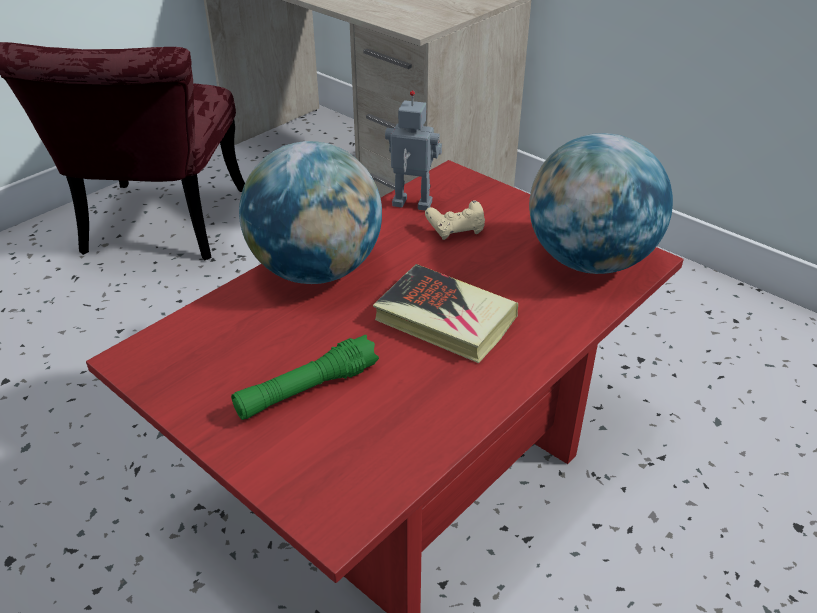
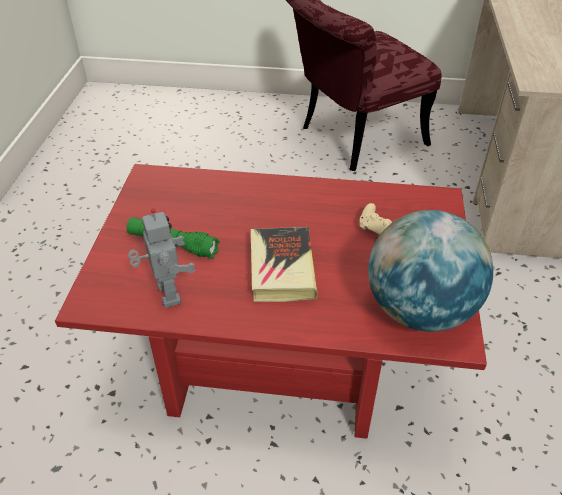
camera: 55 degrees right, 5 degrees up
globe [239,141,382,284] -> none
toy robot [385,91,442,211] -> toy robot moved to [128,208,195,308]

